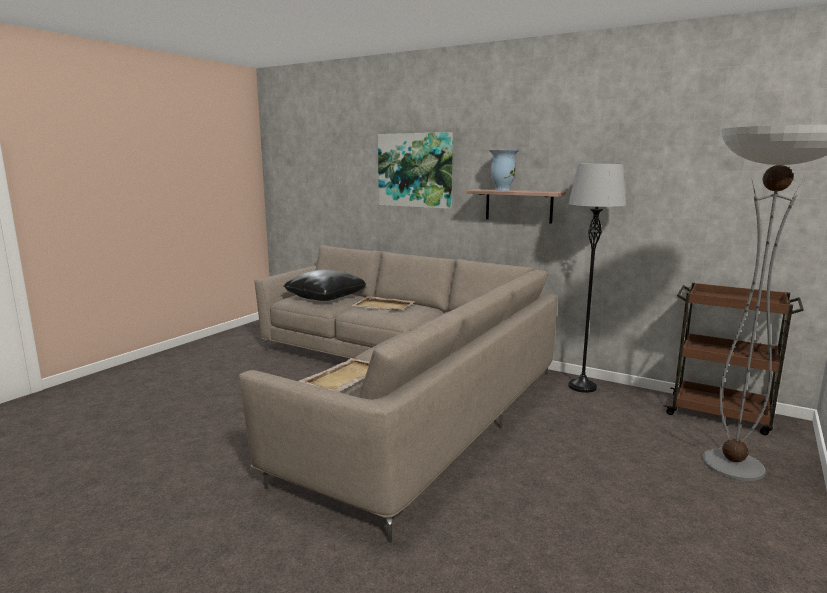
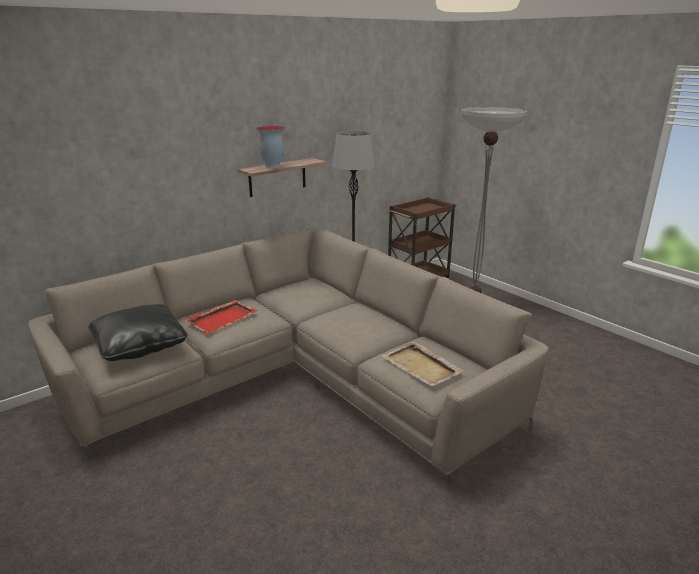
camera: 70 degrees left, 10 degrees up
beige tray [351,297,415,310] -> red tray [185,300,257,334]
picture [378,132,453,209] -> none

